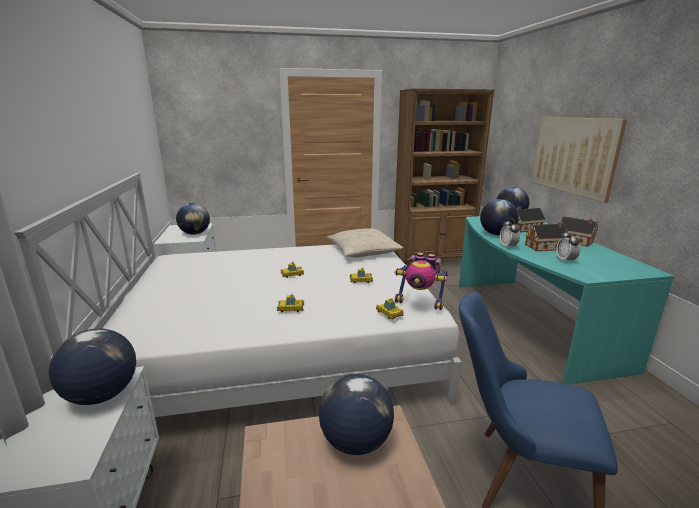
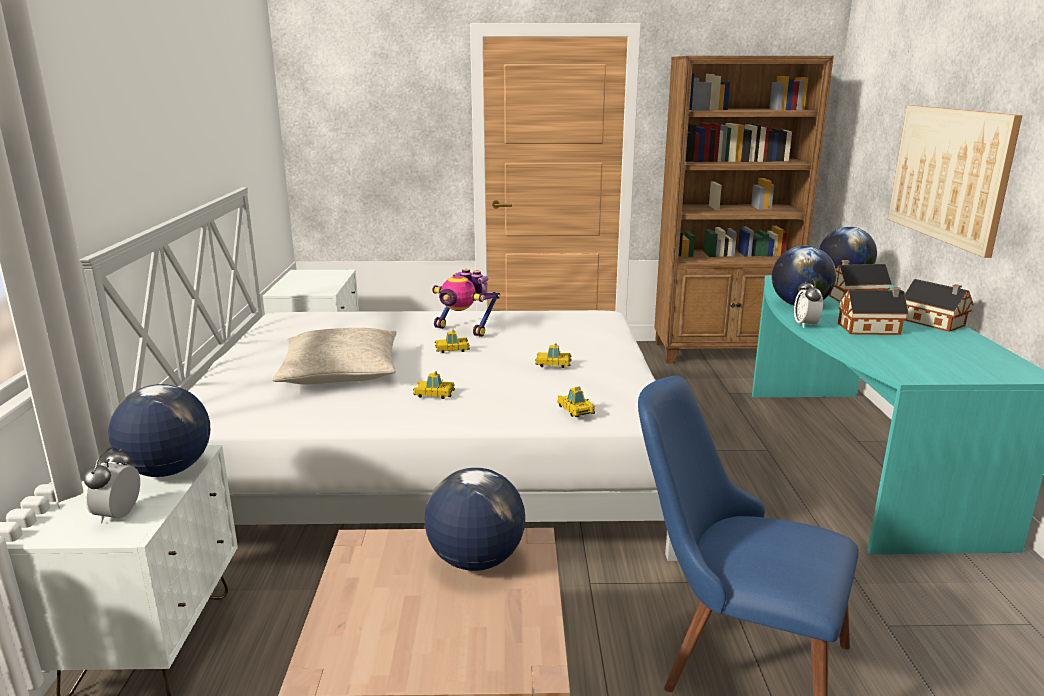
camera: 10 degrees right, 0 degrees up
globe [176,203,210,235] -> none
beige pillow [327,228,403,257] -> beige pillow moved to [272,328,397,385]
toy robot [395,253,448,310] -> toy robot moved to [432,269,500,337]
alarm clock [556,230,581,262] -> alarm clock moved to [84,447,140,524]

